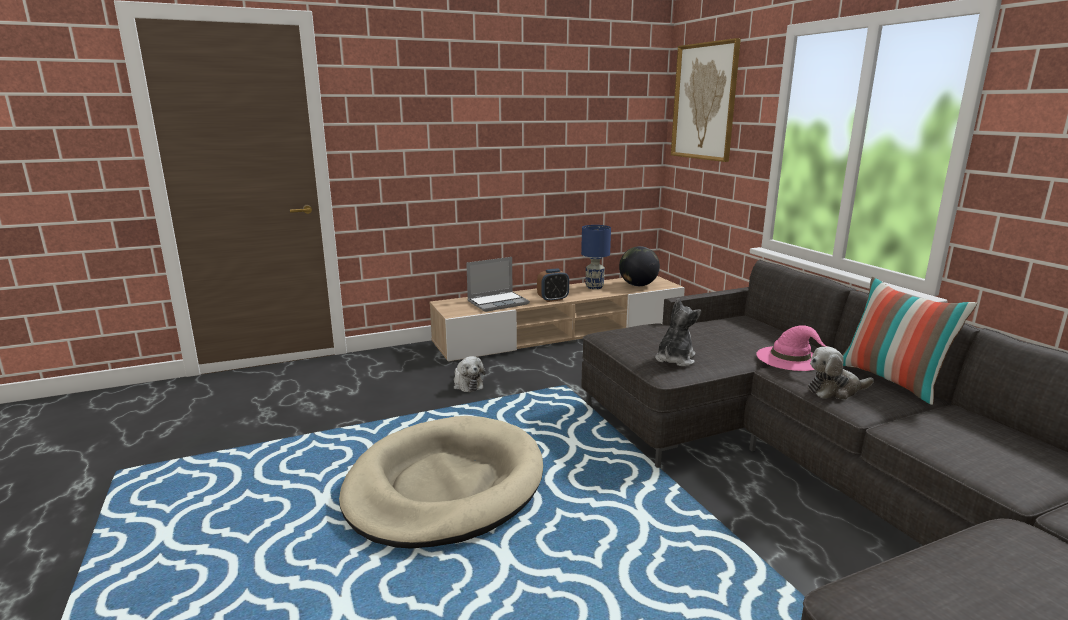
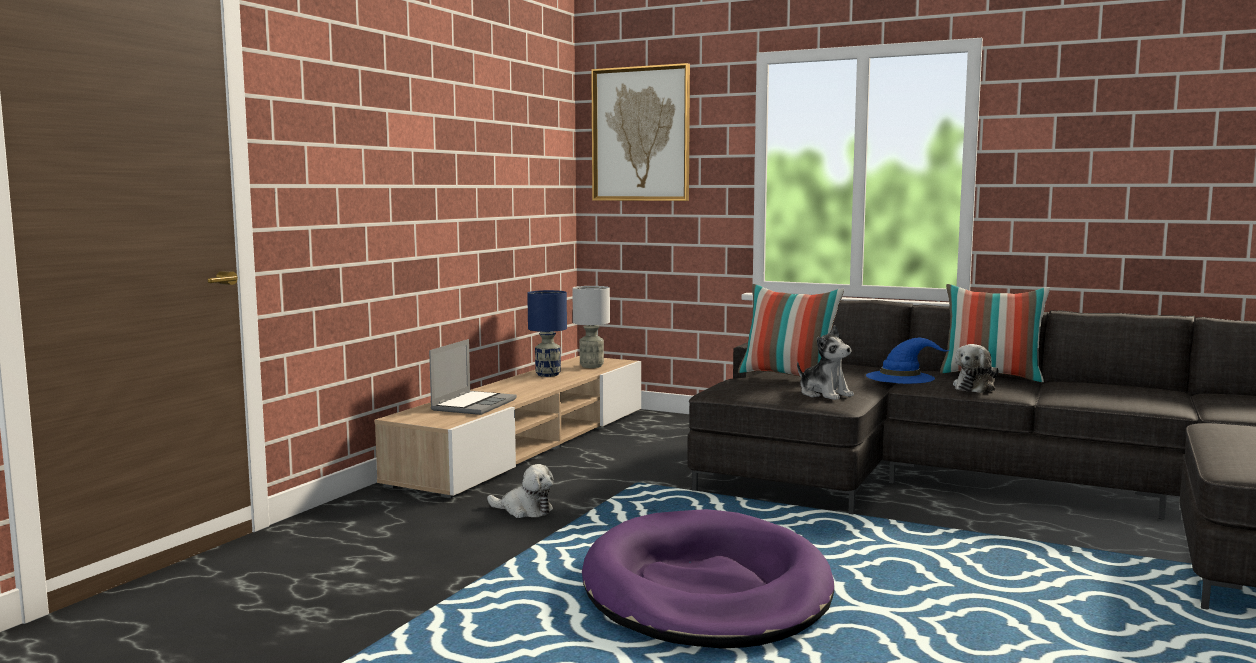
camera: 40 degrees left, 10 degrees down
beige dog bed [339,416,543,549] -> purple dog bed [582,509,834,649]
alarm clock [537,269,569,302] -> none
globe [619,246,660,286] -> grey table lamp [572,286,610,368]
plush toy [655,298,701,366] -> plush toy turned 150 degrees clockwise [797,325,854,400]
pink hat [756,325,828,371] -> blue hat [866,338,950,384]
none -> pillow [738,284,844,377]

